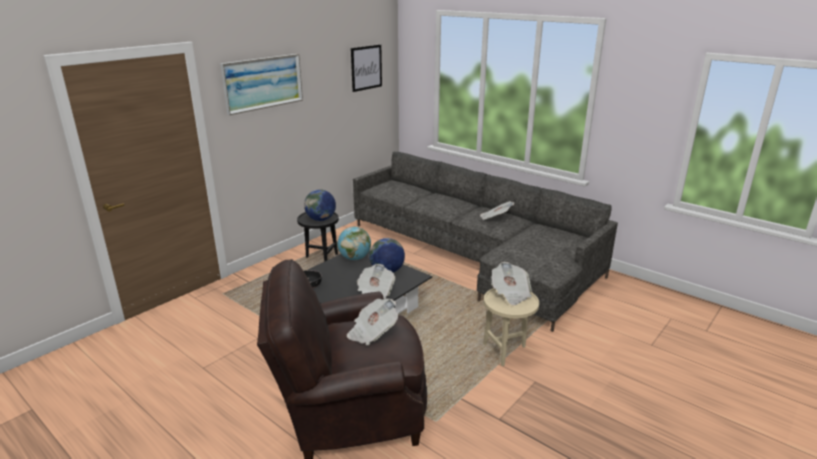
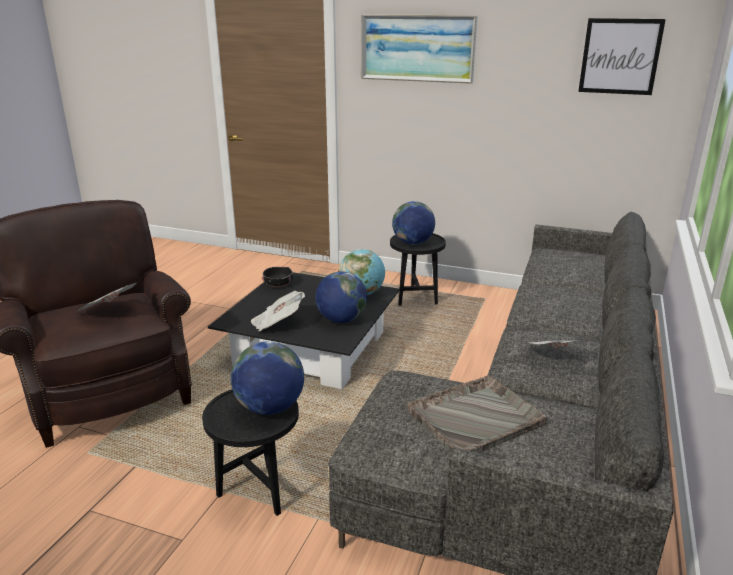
camera: 70 degrees right, 0 degrees up
beige side table [483,288,539,366] -> black side table [202,389,299,516]
newspaper [491,262,532,305] -> globe [231,341,304,415]
none -> grey tray [407,375,547,453]

